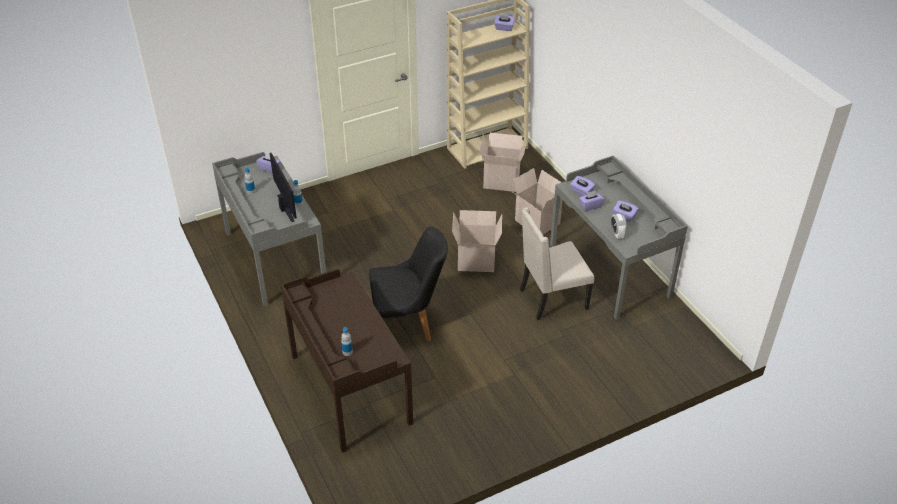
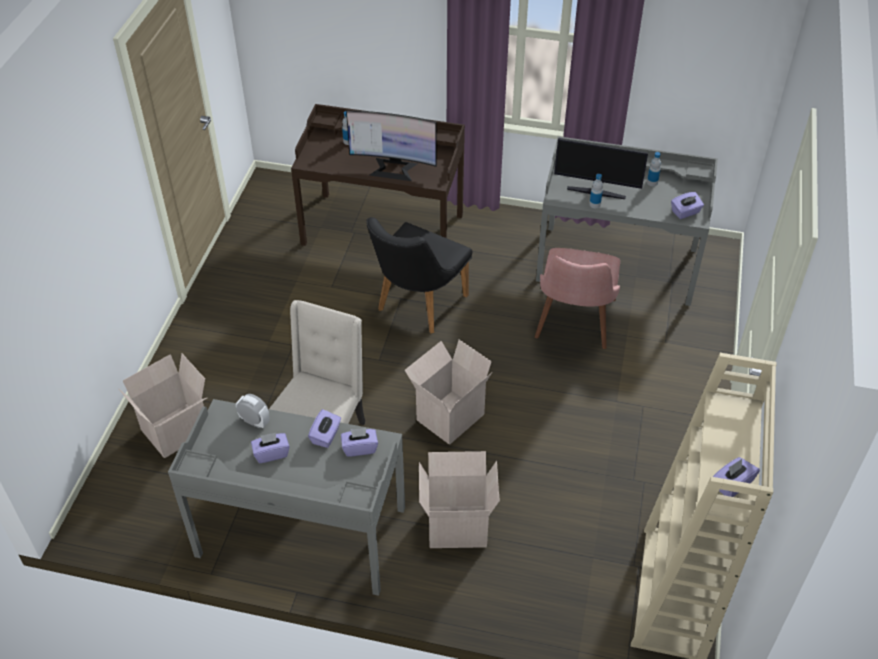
camera: 130 degrees right, 5 degrees up
cardboard box [479,133,527,192] -> cardboard box moved to [118,354,207,458]
none -> monitor [346,110,437,181]
none -> pink chair [535,248,620,349]

